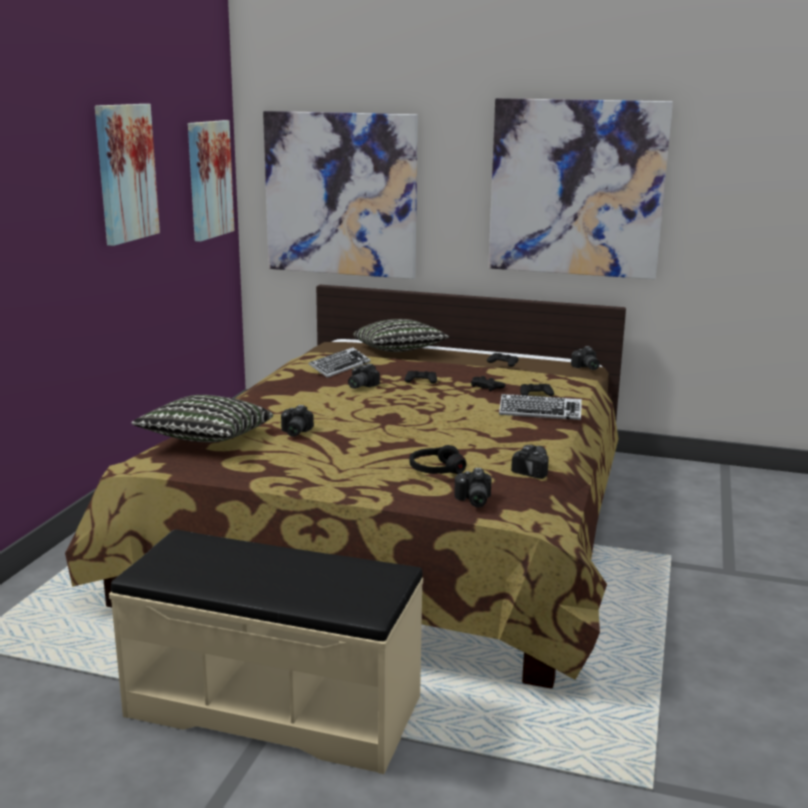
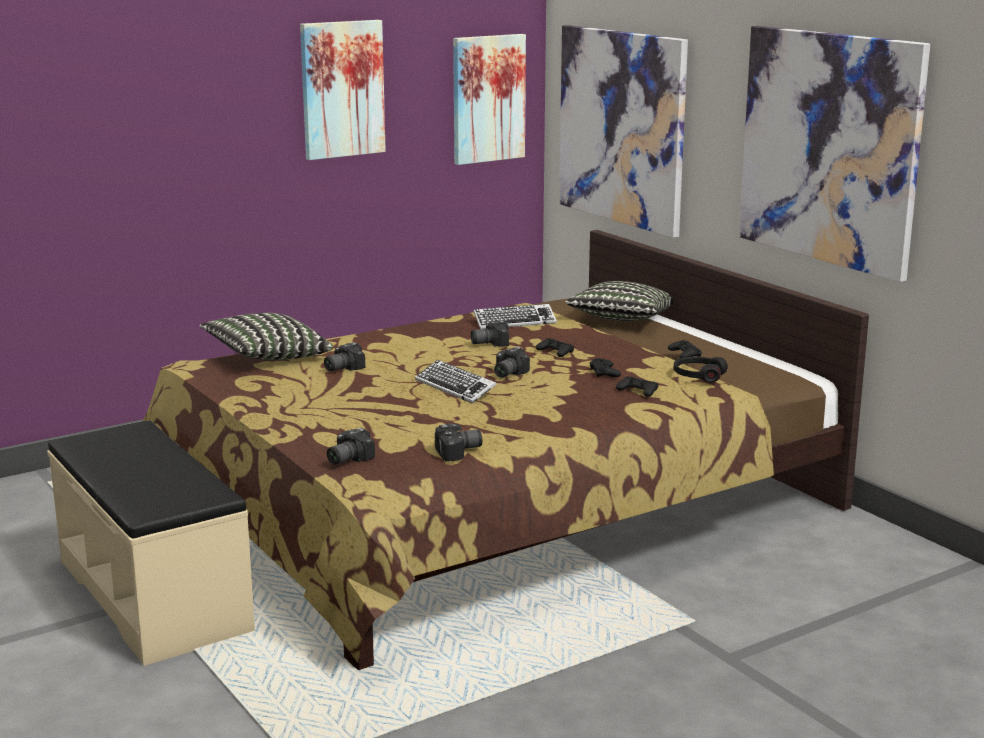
camera: 40 degrees right, 0 degrees up
black headphones [410,445,466,474] -> black headphones moved to [674,357,728,382]
keyboard [499,394,582,420] -> keyboard moved to [415,360,496,403]
camera [571,346,600,370] -> camera moved to [494,347,530,378]

